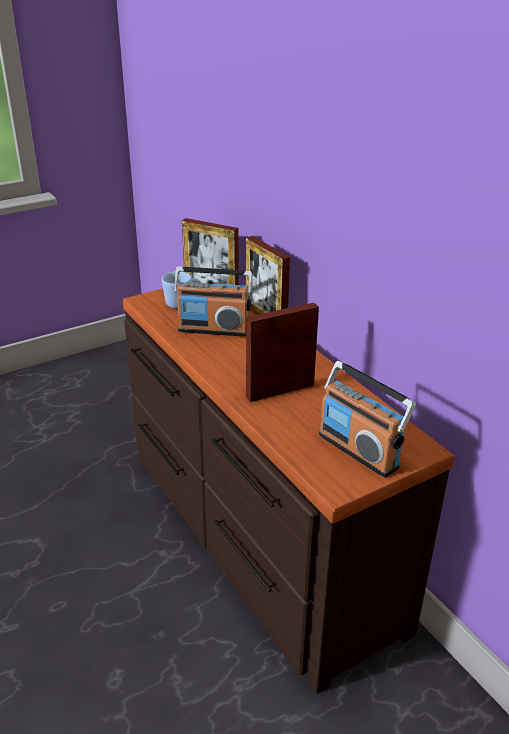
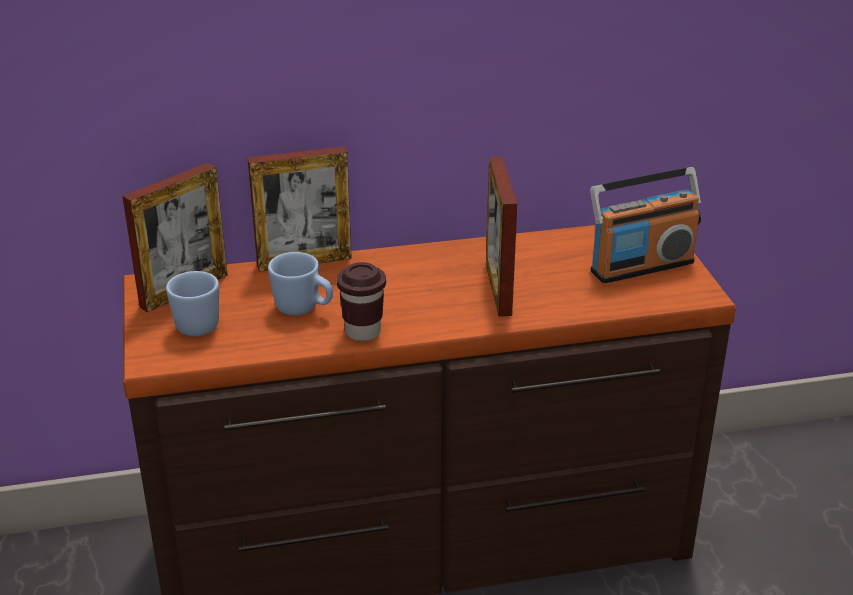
camera: 70 degrees left, 0 degrees up
radio [174,267,253,337] -> blue mug [268,252,333,315]
none -> brown cup [337,262,386,341]

